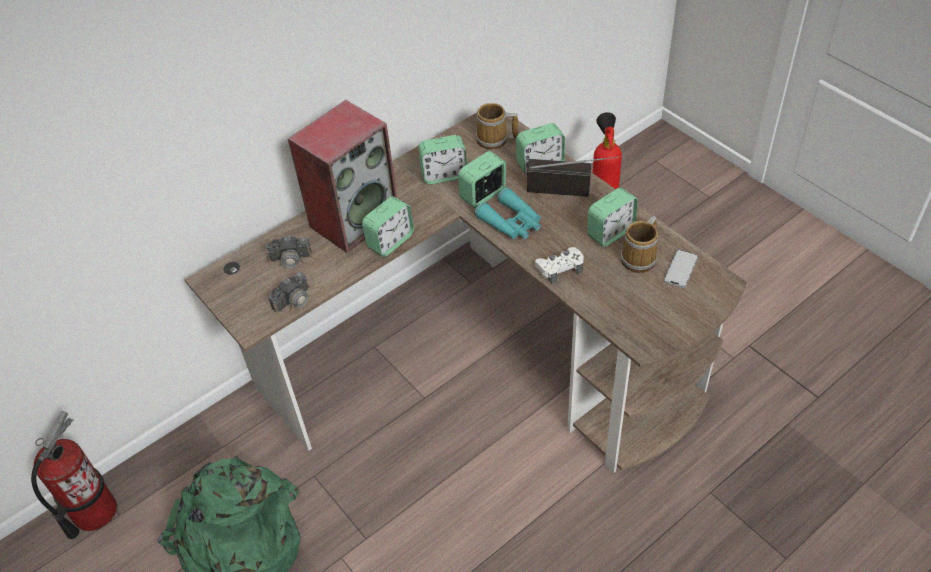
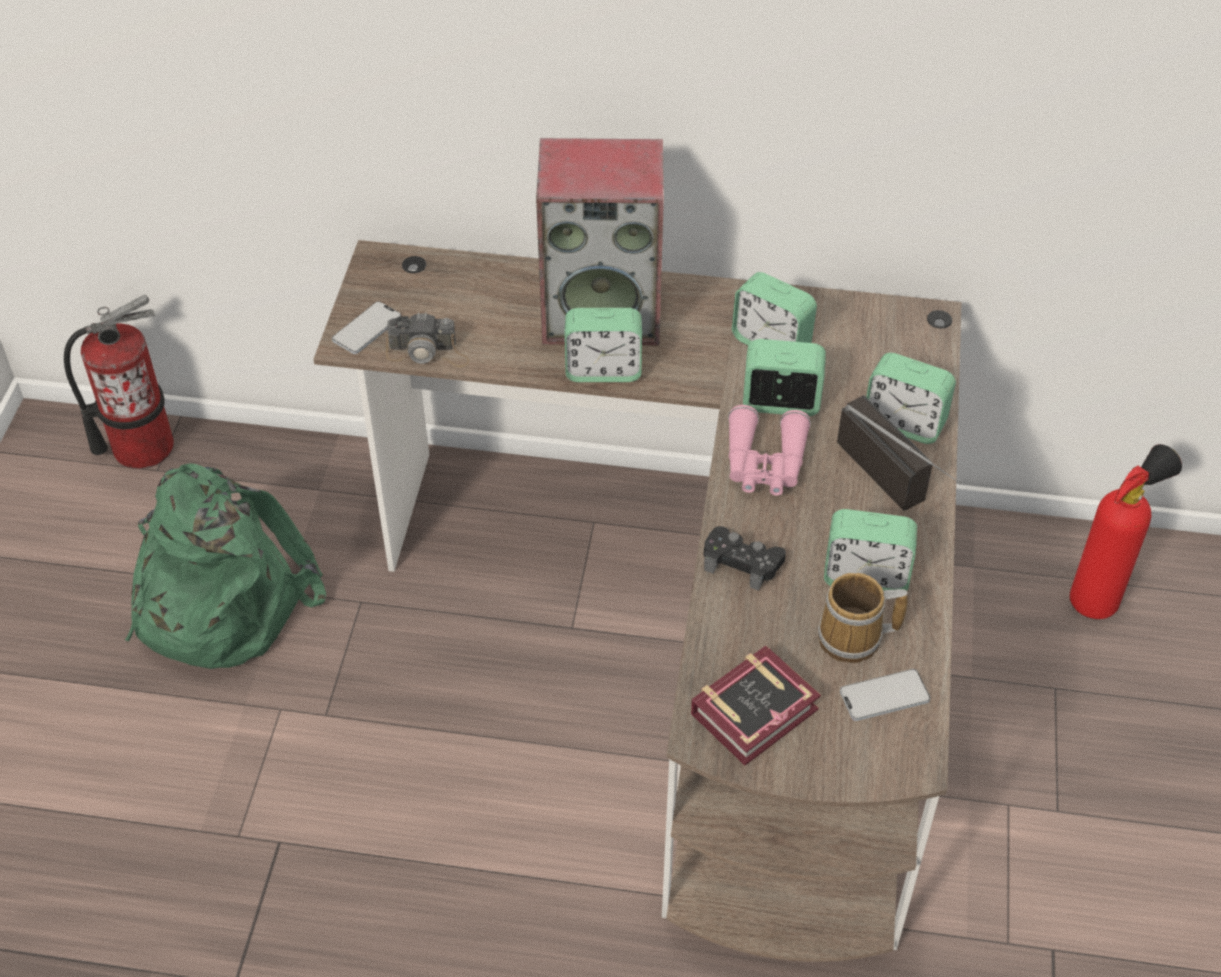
camera: 45 degrees right, 0 degrees up
camera [266,235,321,269] -> none
turquoise binoculars [475,187,541,239] -> pink binoculars [728,405,811,496]
mug [476,103,518,150] -> none
white game controller [535,247,584,284] -> black game controller [704,526,786,591]
none -> phone [332,301,401,354]
none -> book [691,646,821,765]

